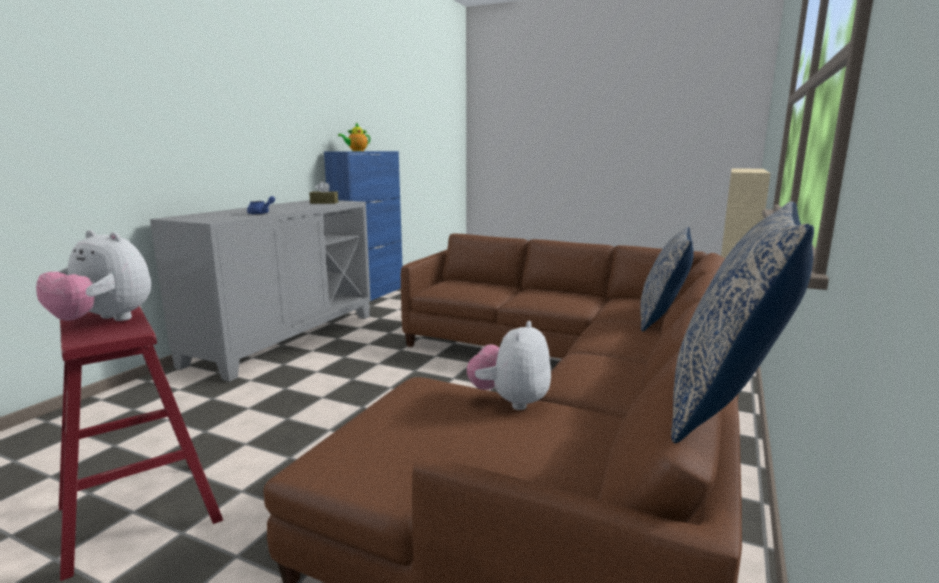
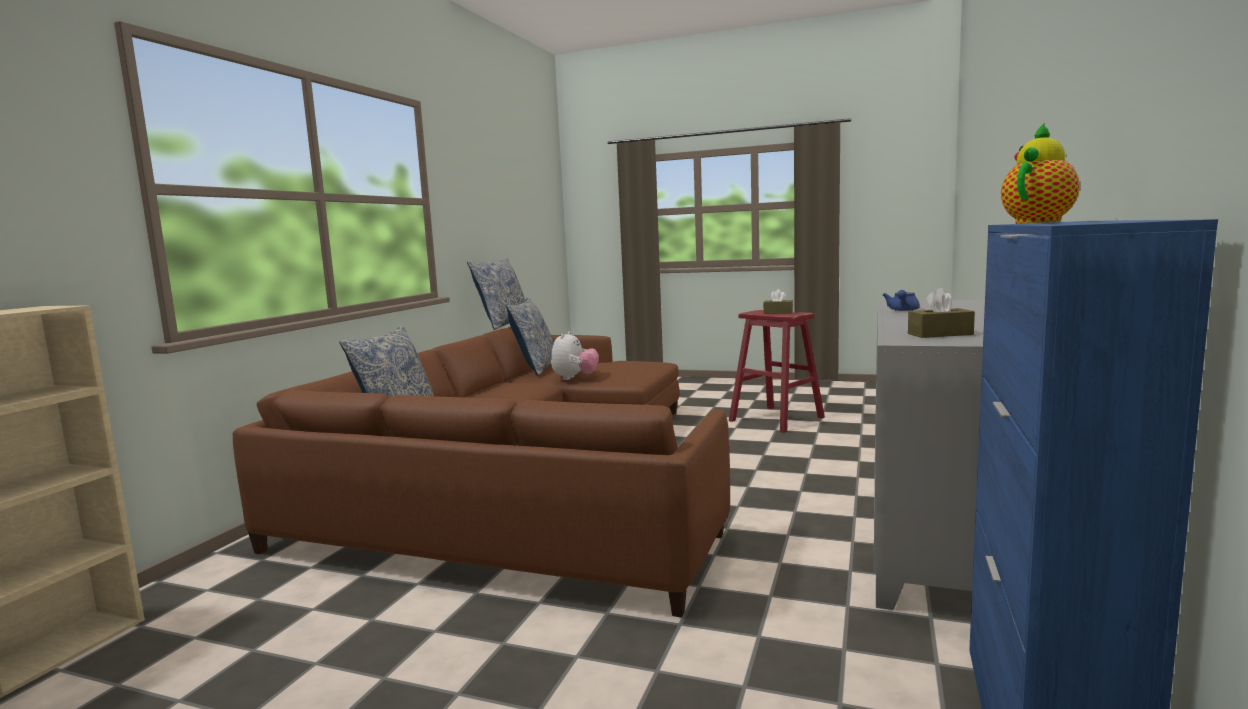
camera: 175 degrees right, 5 degrees down
plush toy [36,230,151,321] -> brown tissue box [763,289,793,314]
none -> pillow [506,298,554,376]

